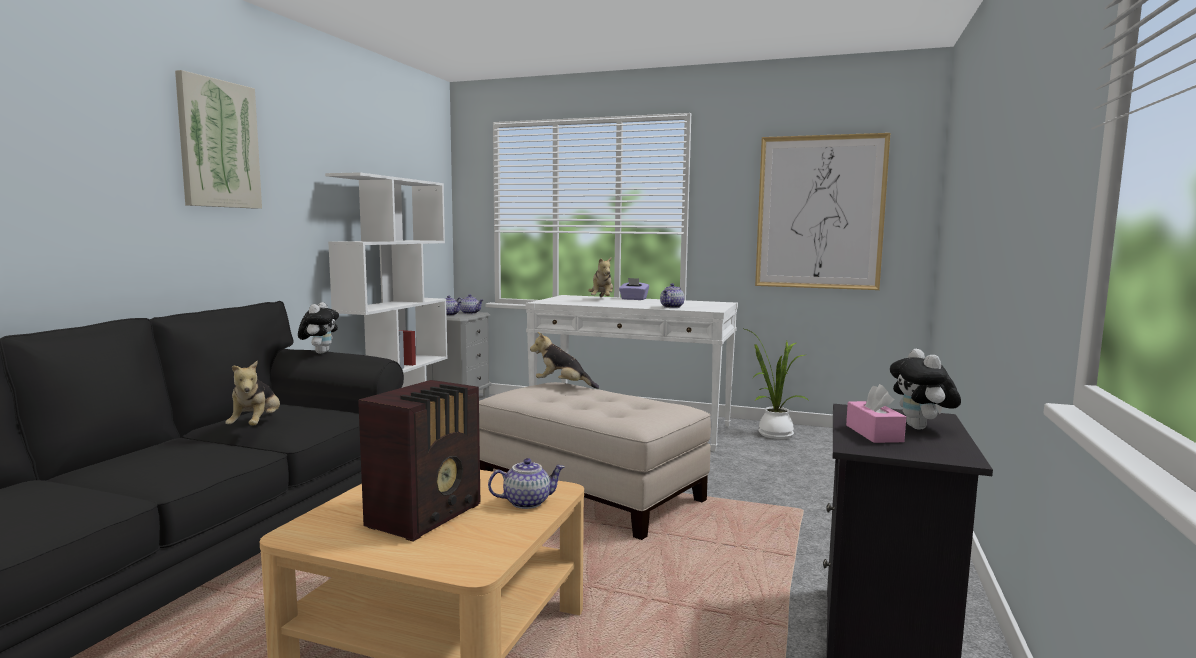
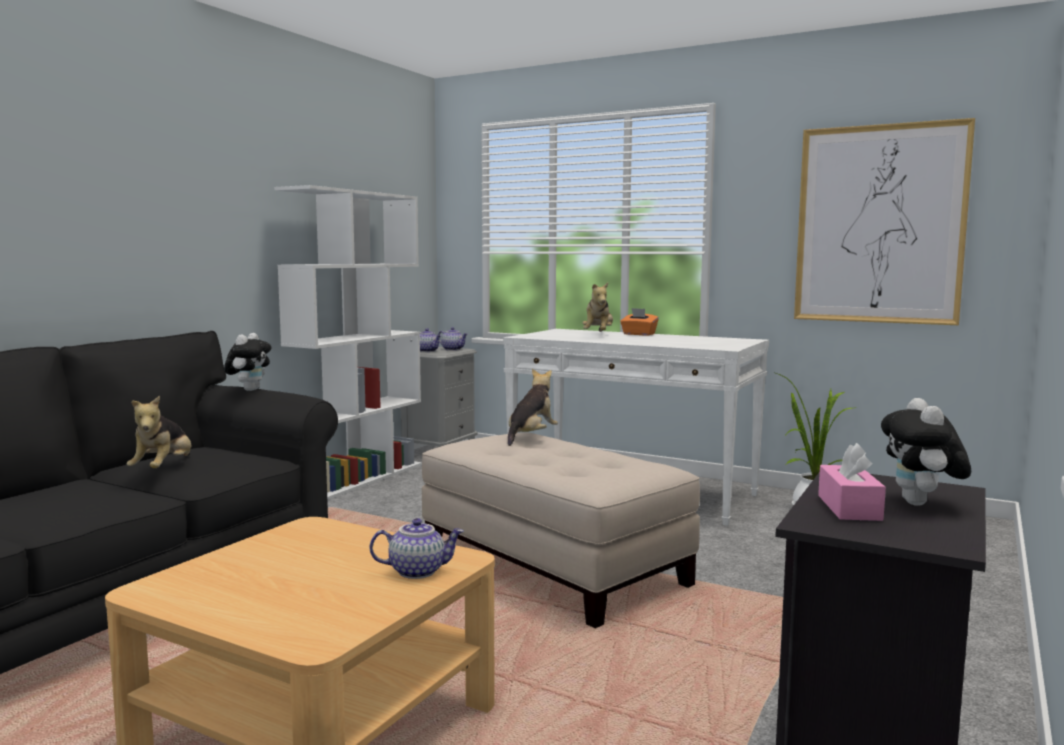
camera: 10 degrees right, 0 degrees up
picture [175,70,262,209] -> none
radio [358,380,480,542] -> none
plush toy [530,332,599,389] -> plush toy turned 90 degrees clockwise [508,369,558,446]
purple tissue box [619,278,649,300] -> orange tissue box [620,308,659,336]
teapot [660,283,685,308] -> none

